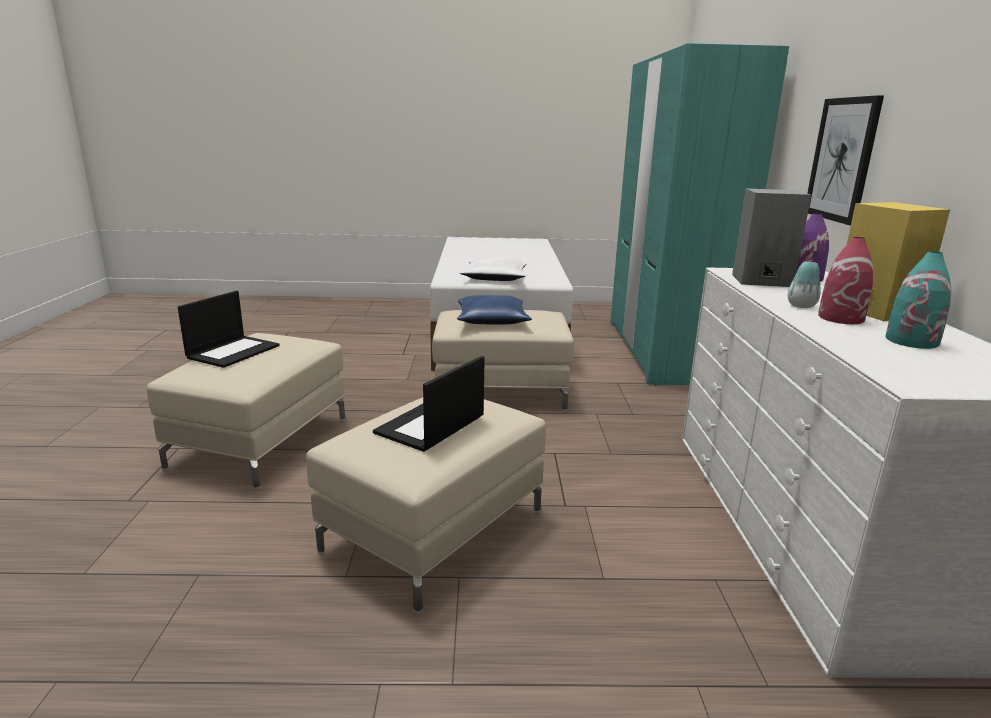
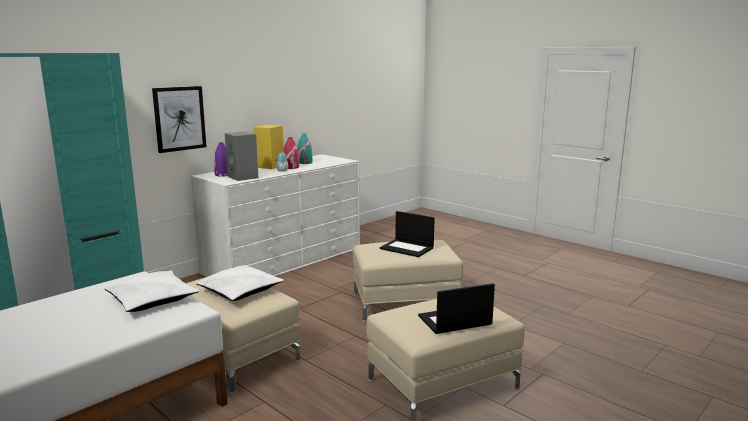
camera: 135 degrees left, 5 degrees down
laptop [373,356,485,452] -> laptop turned 45 degrees clockwise [380,211,435,257]
blue pillow [457,295,532,325] -> white pillow [196,265,284,301]

